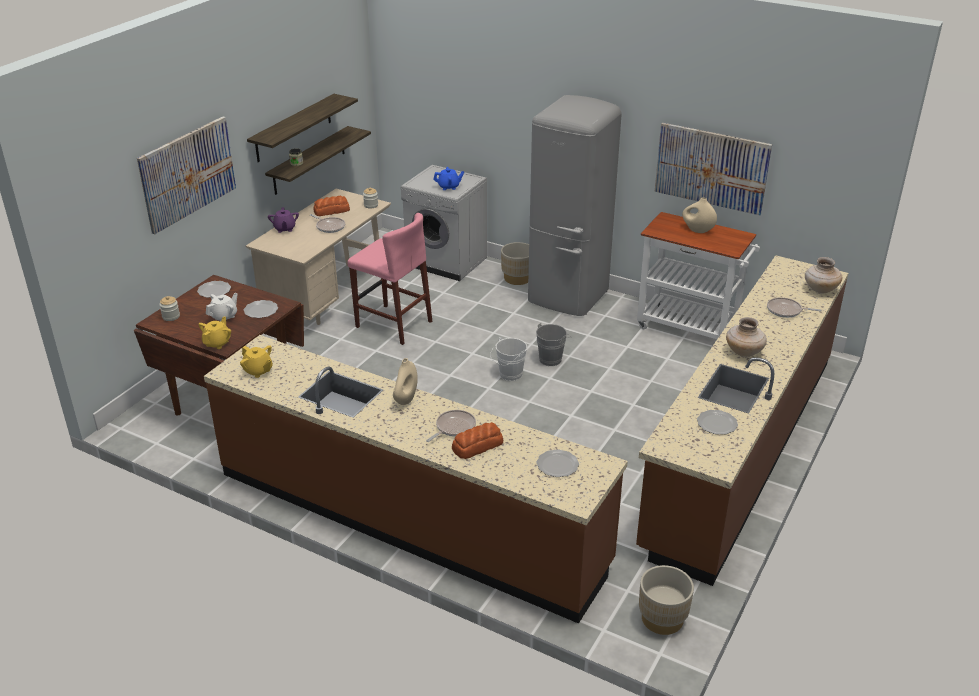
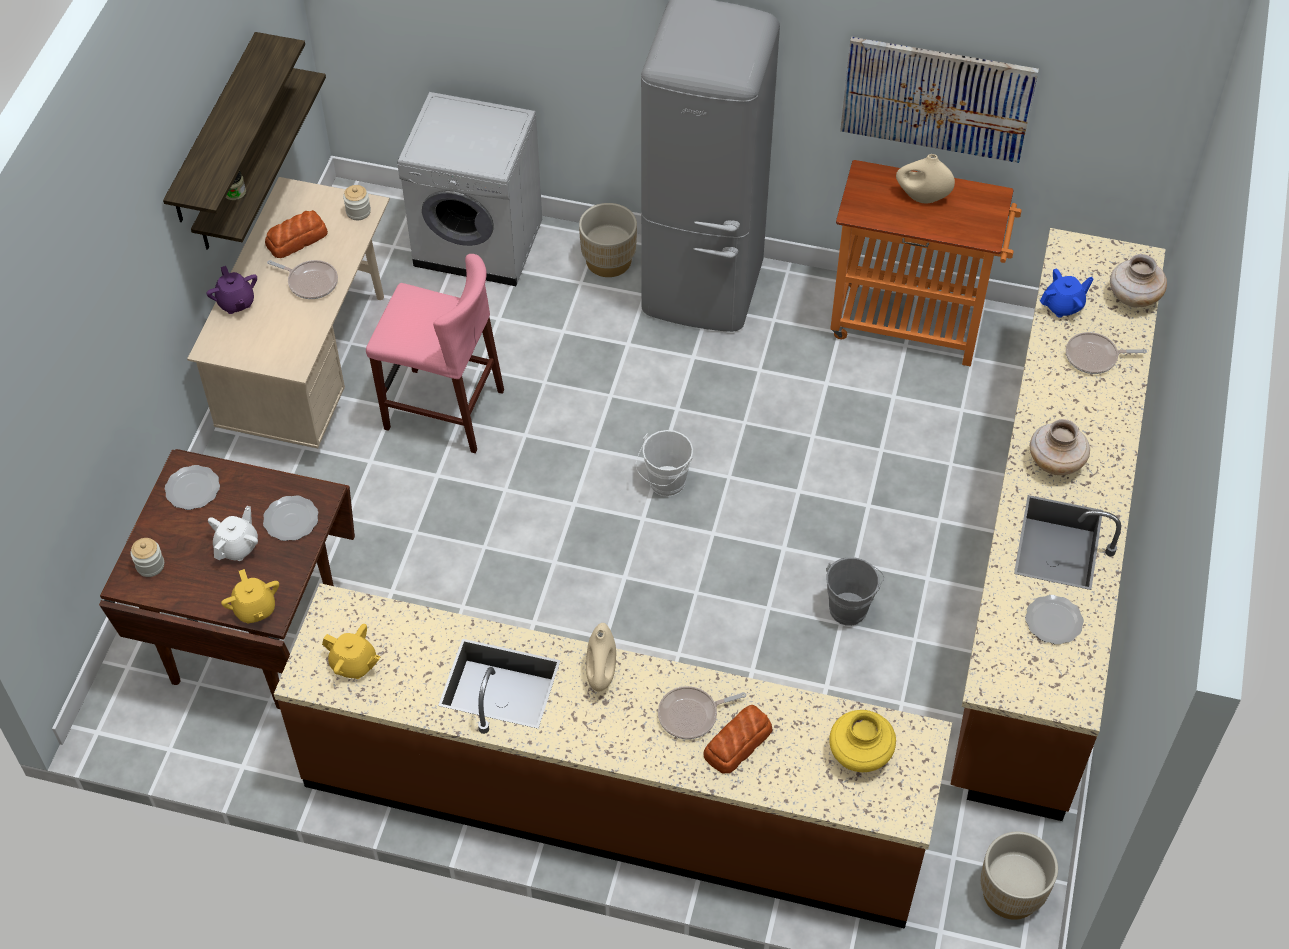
camera: 15 degrees left, 20 degrees up
picture [137,116,236,234] -> none
yellow teapot [198,317,231,349] -> yellow teapot turned 150 degrees clockwise [221,569,279,623]
frying pan [426,410,476,442] -> frying pan turned 135 degrees counterclockwise [658,686,746,740]
blue teapot [434,167,464,190] -> blue teapot moved to [1040,269,1094,318]
grey bucket [536,323,572,366] -> grey bucket moved to [826,557,884,626]
plate [537,449,579,477] -> yellow vase [829,710,896,772]
white cart [637,212,760,339] -> orange cart [830,160,1022,366]

